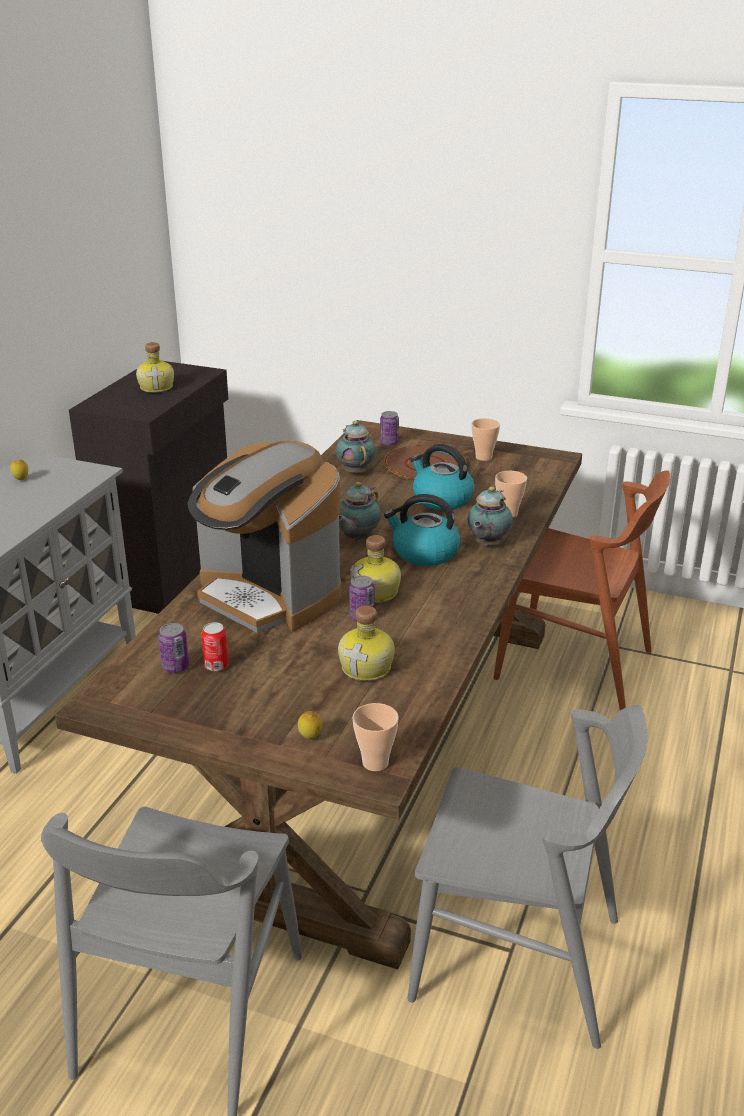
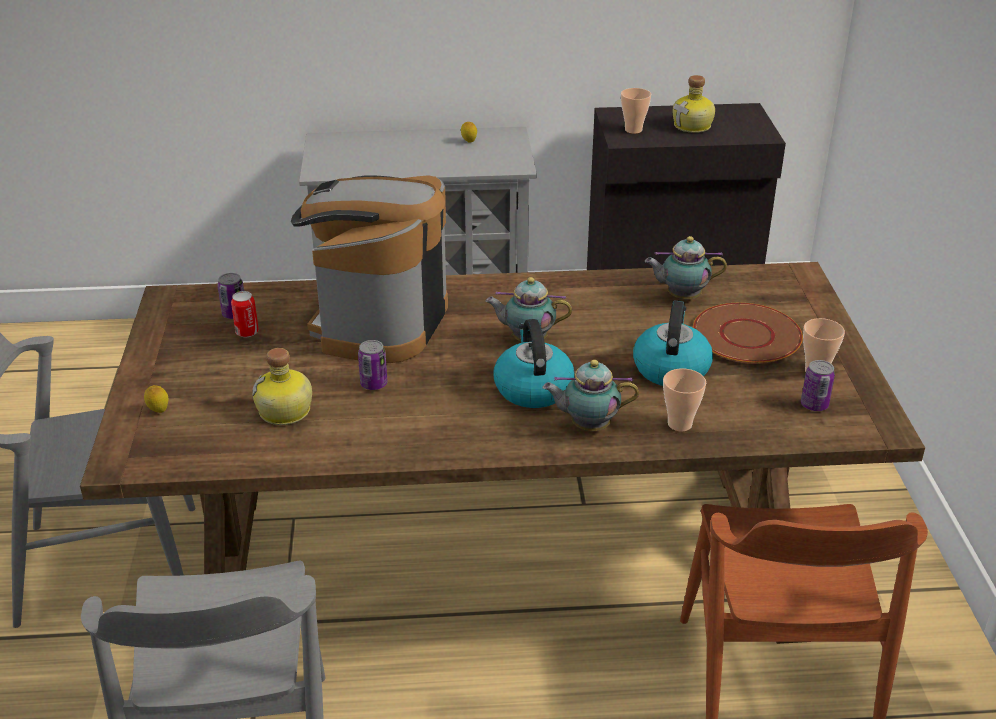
camera: 65 degrees right, 5 degrees up
teapot [336,421,376,475] -> teapot turned 135 degrees counterclockwise [645,236,727,299]
bottle [350,535,401,603] -> none
cup [353,703,399,771] -> cup moved to [621,88,651,134]
can [380,411,399,446] -> can moved to [801,360,835,411]

